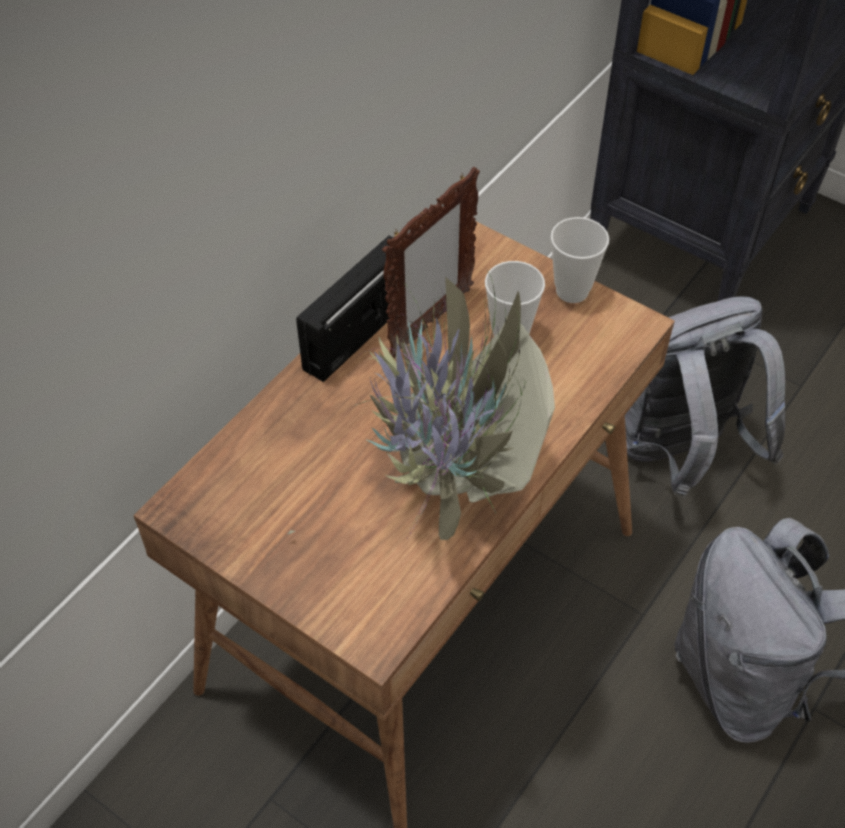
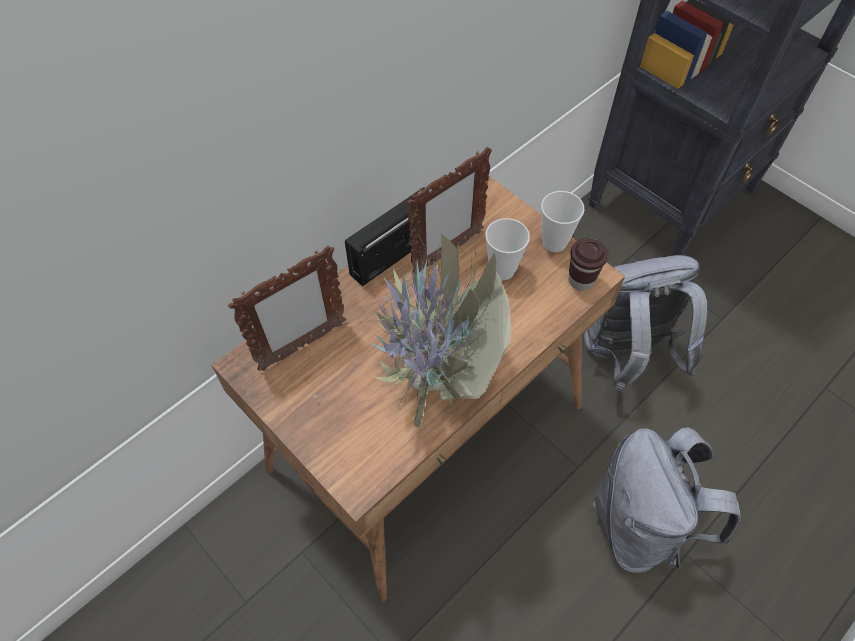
camera: 10 degrees right, 5 degrees up
none -> picture frame [228,245,346,371]
none -> brown cup [568,238,608,291]

